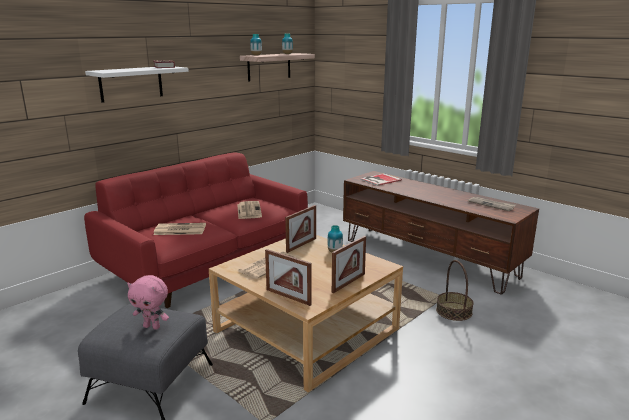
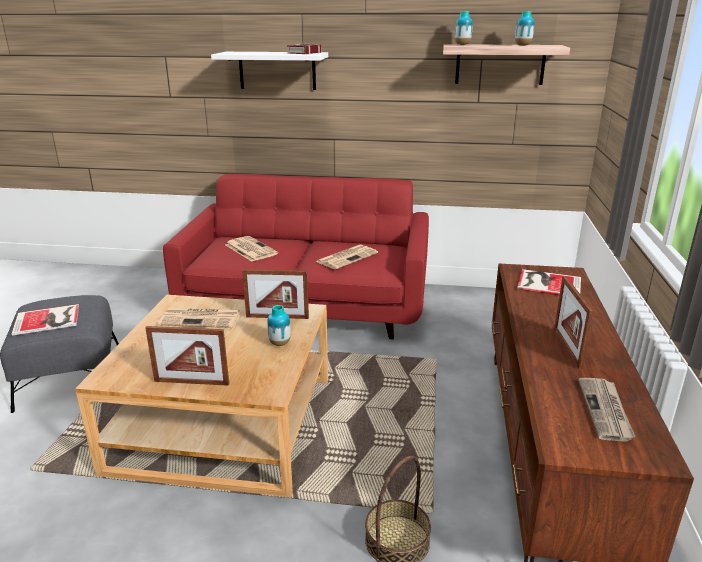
camera: 55 degrees right, 5 degrees up
pink plush toy [127,275,169,330] -> book [12,304,79,336]
picture frame [265,249,312,306] -> picture frame moved to [554,276,593,369]

